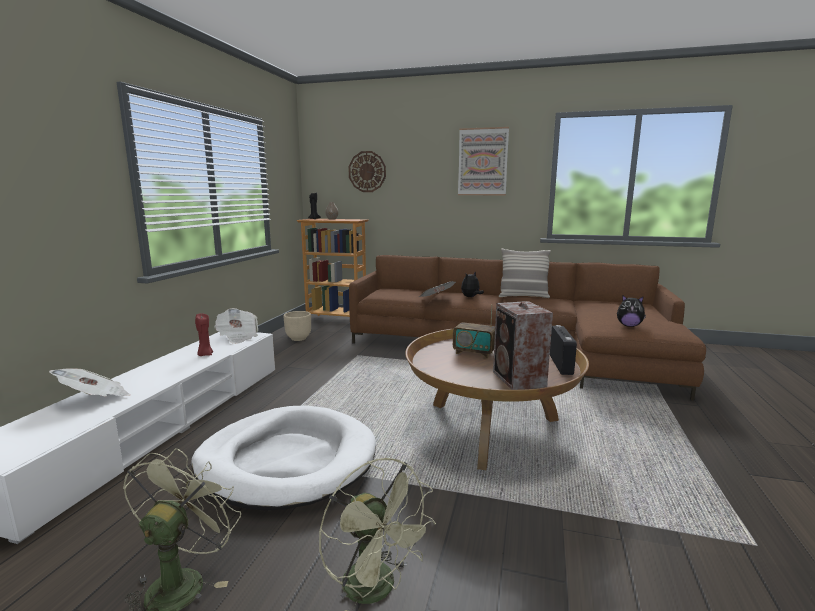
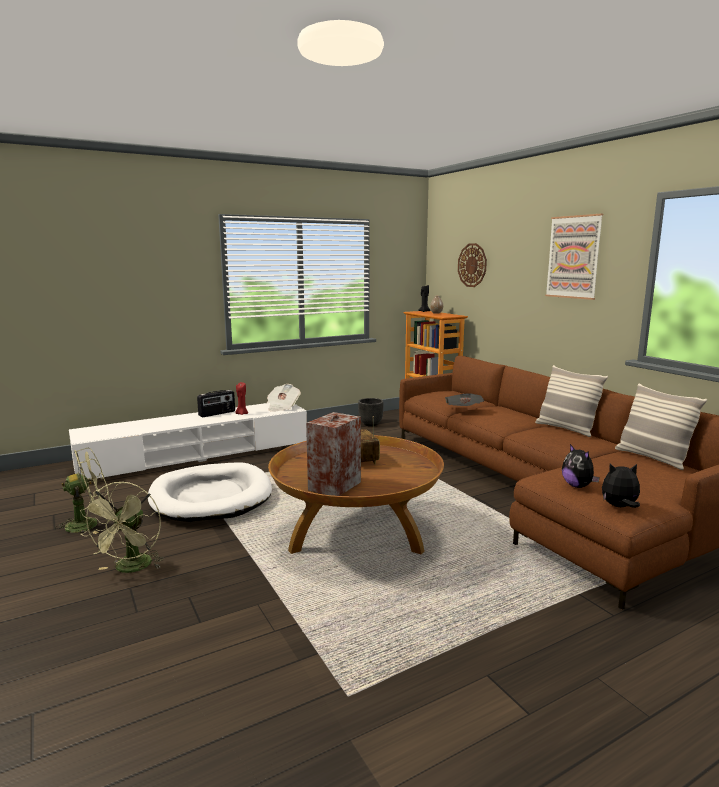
camera: 45 degrees right, 0 degrees up
newspaper [49,368,130,396] -> none
beige planter [284,311,311,341] -> black planter [358,398,384,426]
plush toy [461,272,484,297] -> plush toy moved to [602,464,640,508]
radio [550,325,577,375] -> radio moved to [197,390,235,417]
none -> pillow [615,383,707,470]

